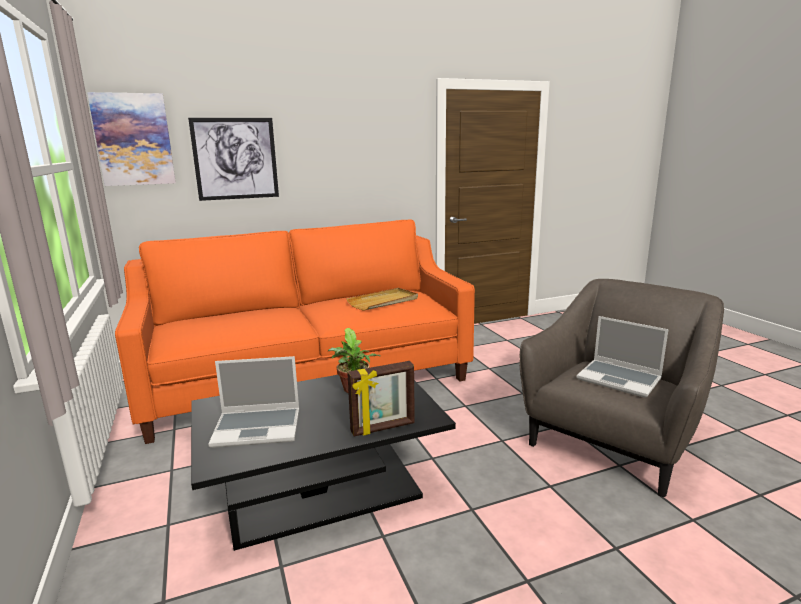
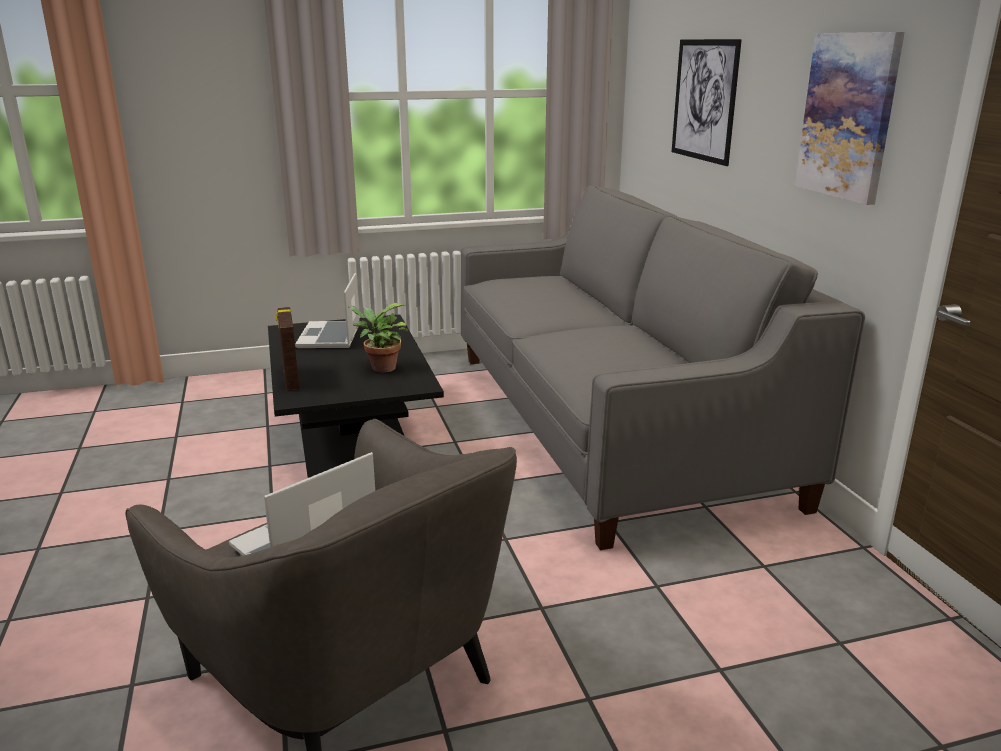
camera: 95 degrees right, 5 degrees up
picture [87,92,176,186] -> picture moved to [795,32,905,205]
orange sofa [115,220,475,444] -> grey sofa [461,185,865,550]
beige tray [346,288,418,311] -> none

